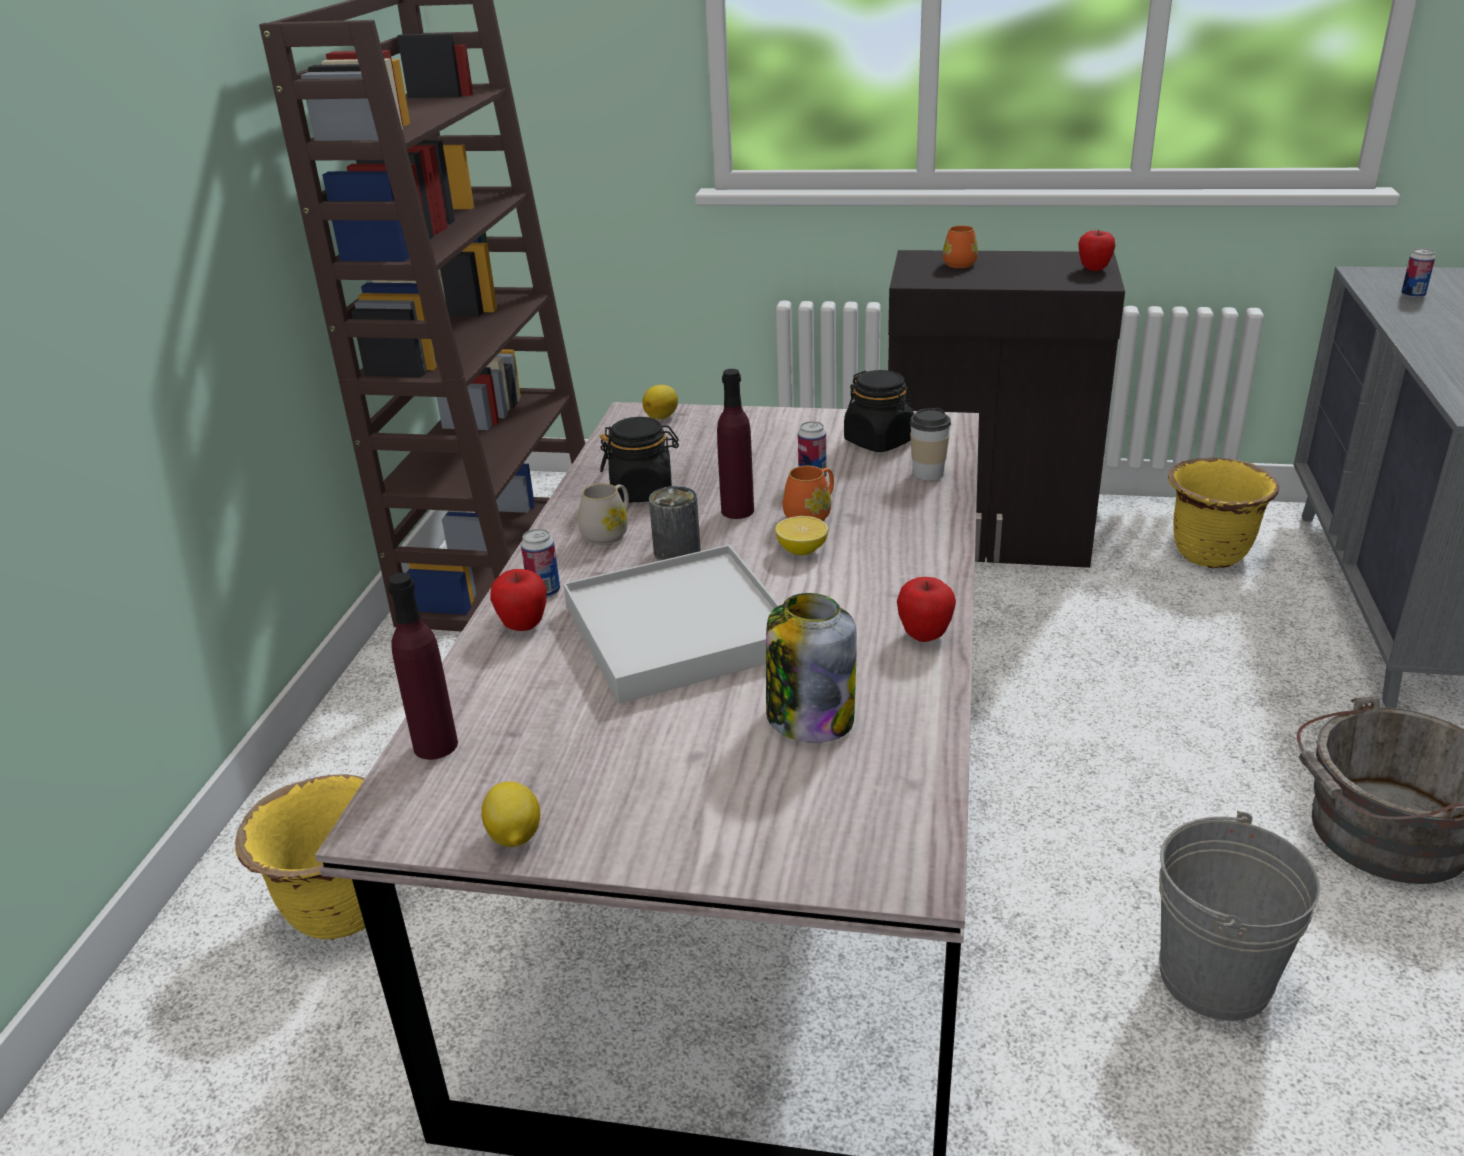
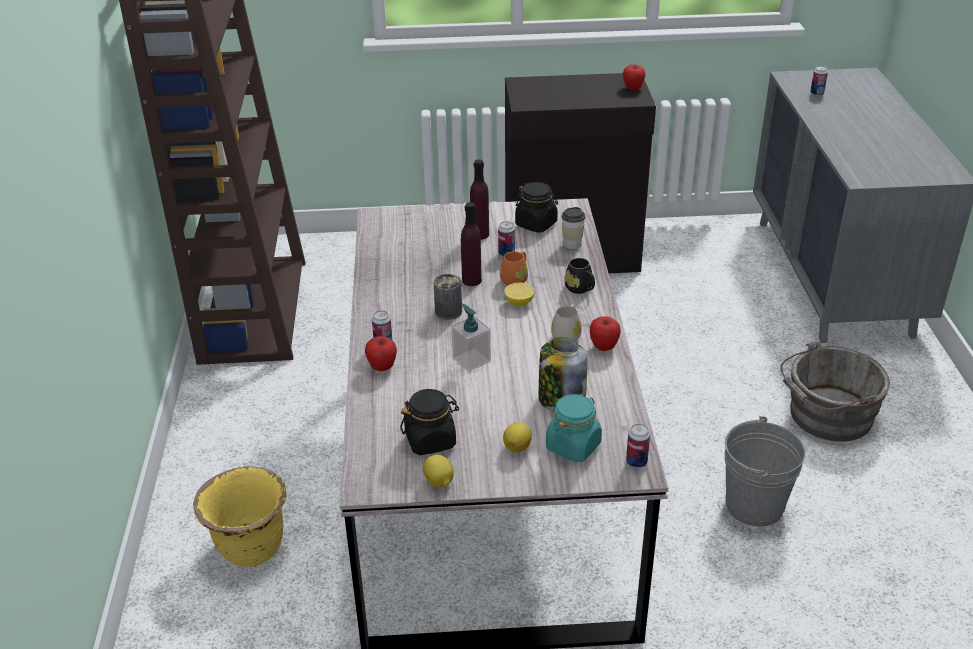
camera: 15 degrees left, 5 degrees up
purple bottle [388,573,458,760] -> purple bottle moved to [470,159,489,240]
white tray [563,545,779,704] -> soap dispenser [452,304,491,372]
white mug [578,483,629,545] -> white mug moved to [551,305,582,341]
black jar [600,417,679,502] -> black jar moved to [400,389,459,455]
lemon [642,385,678,419] -> lemon moved to [503,422,532,453]
orange mug [943,225,978,268] -> none
yellow planter [1168,458,1279,568] -> none
none -> turquoise jar [546,394,602,462]
none -> black mug [564,258,595,294]
none -> can [626,424,650,468]

